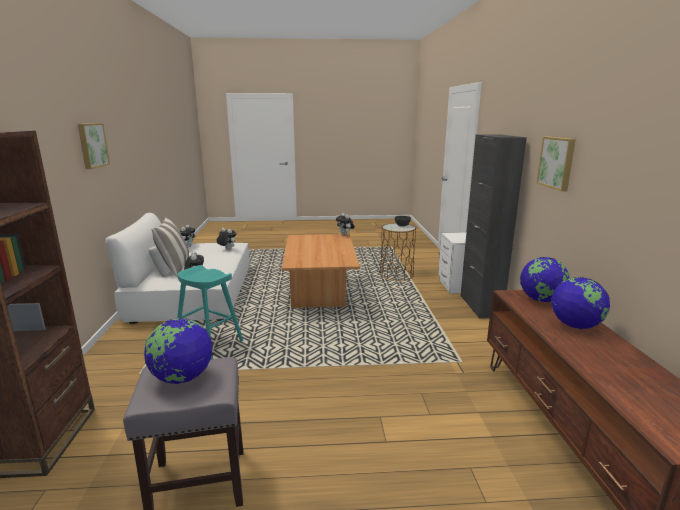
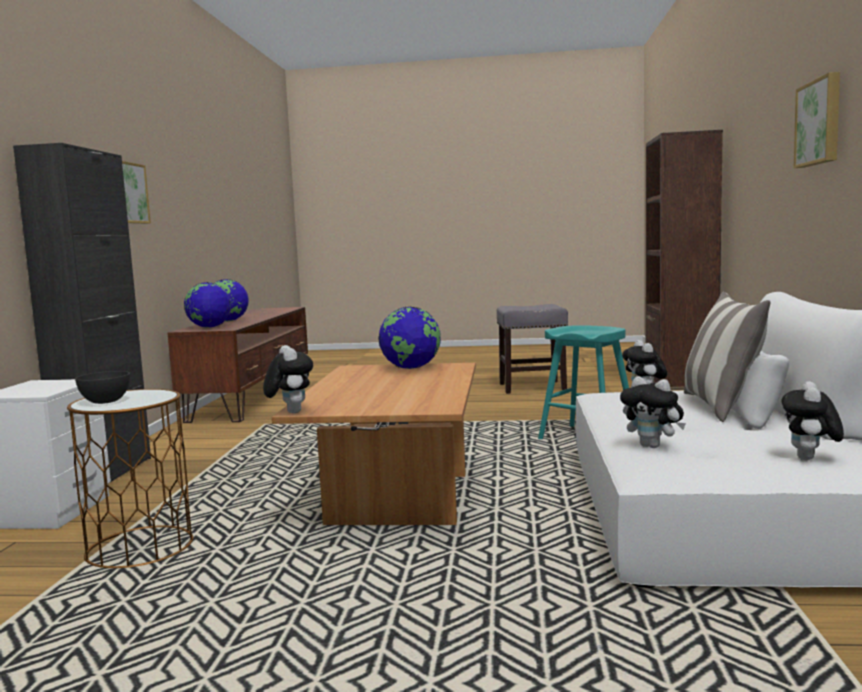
camera: 170 degrees left, 10 degrees down
globe [144,318,213,384] -> globe moved to [378,307,441,369]

